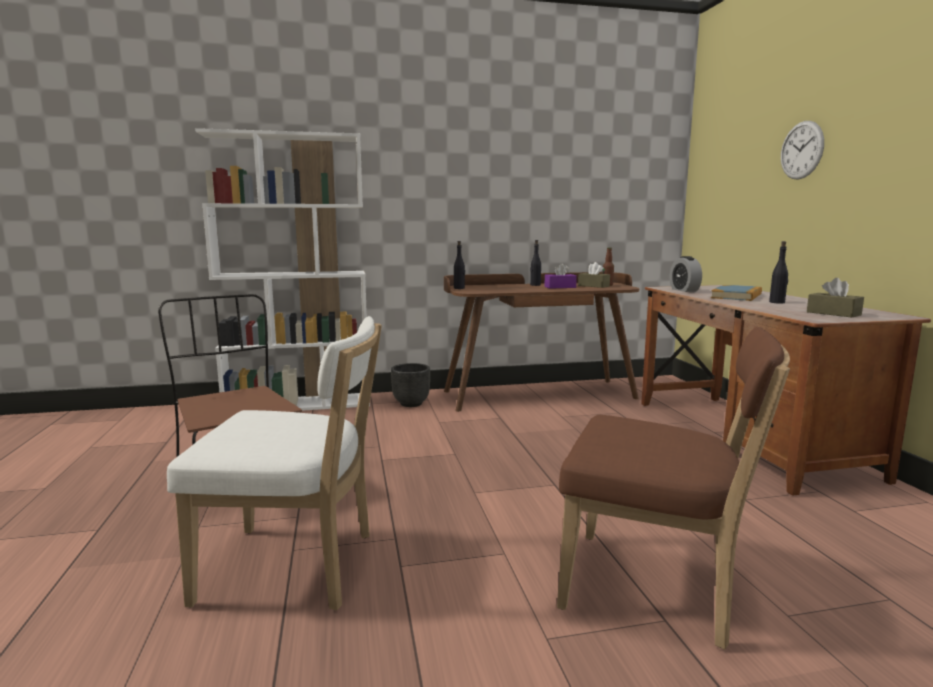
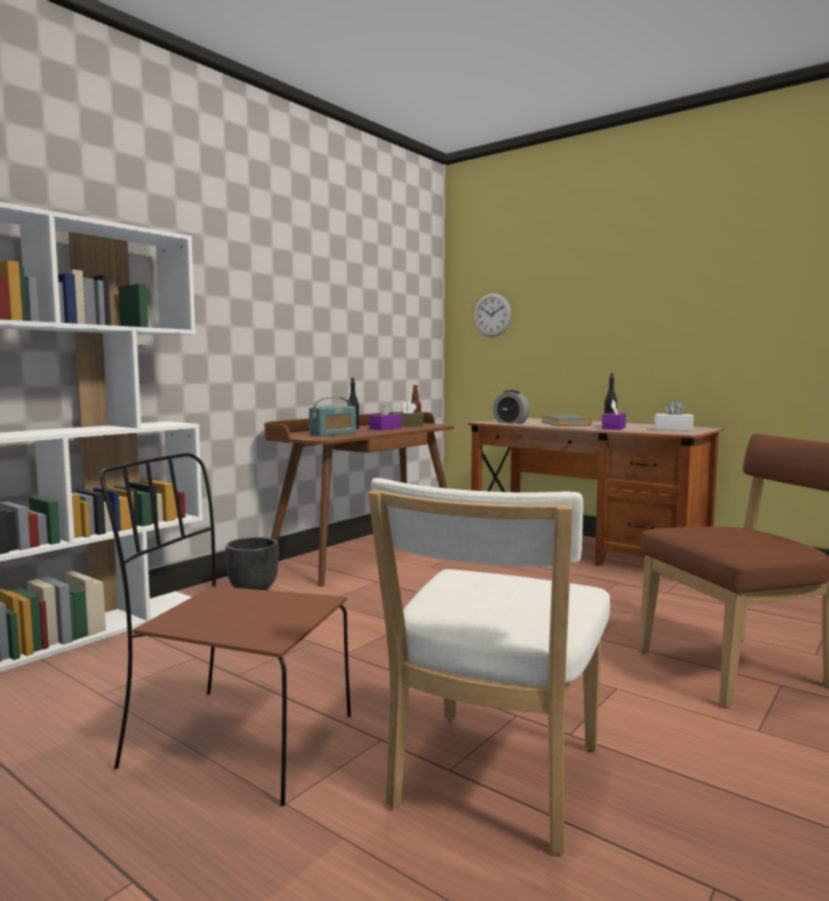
camera: 40 degrees left, 5 degrees down
white chair [167,316,382,611] -> white chair turned 150 degrees clockwise [368,478,610,854]
black bottle [454,241,465,289] -> none
wall clock [781,121,824,179] -> wall clock moved to [474,293,511,337]
brown tissue box [807,278,864,318] -> white tissue box [655,400,694,431]
none -> radio [309,397,356,436]
none -> purple tissue box [602,400,626,430]

